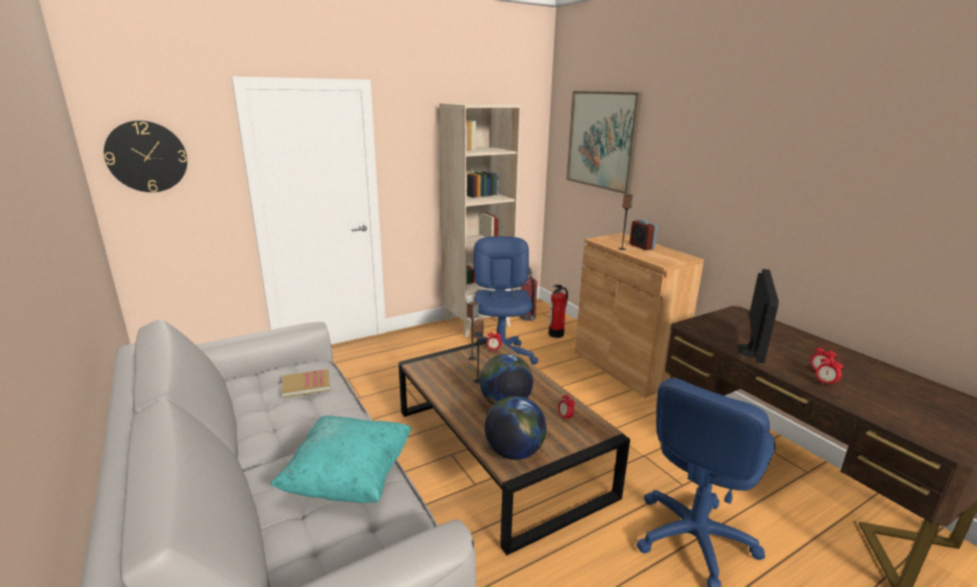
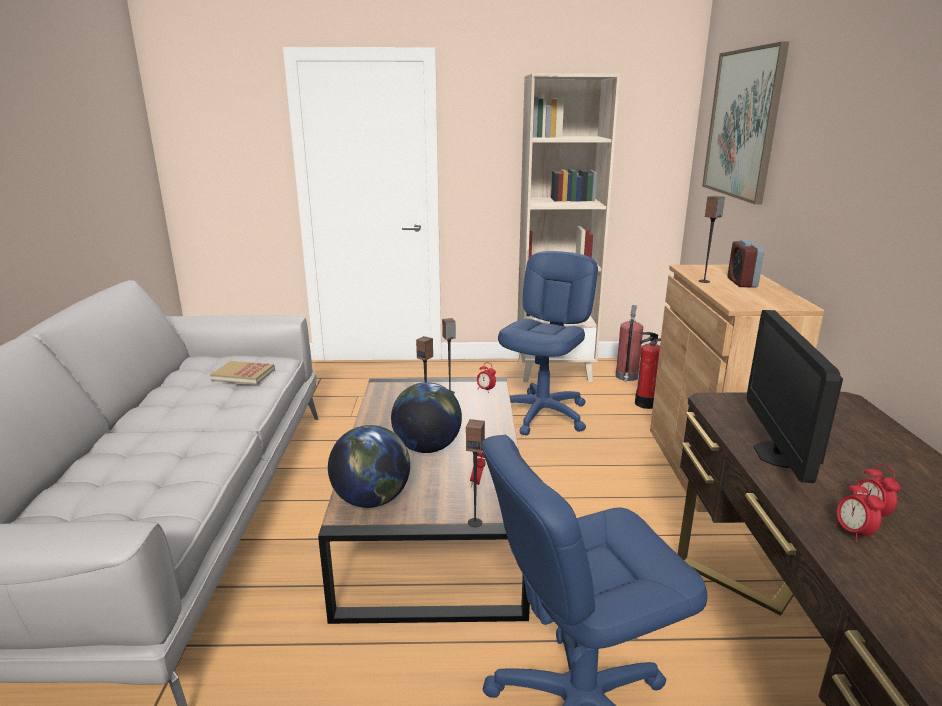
camera: 30 degrees right, 0 degrees up
wall clock [104,120,187,192] -> none
turquoise pillow [270,416,412,503] -> none
monitor [738,269,779,363] -> monitor turned 135 degrees clockwise [747,310,843,483]
none -> speaker [466,419,485,527]

